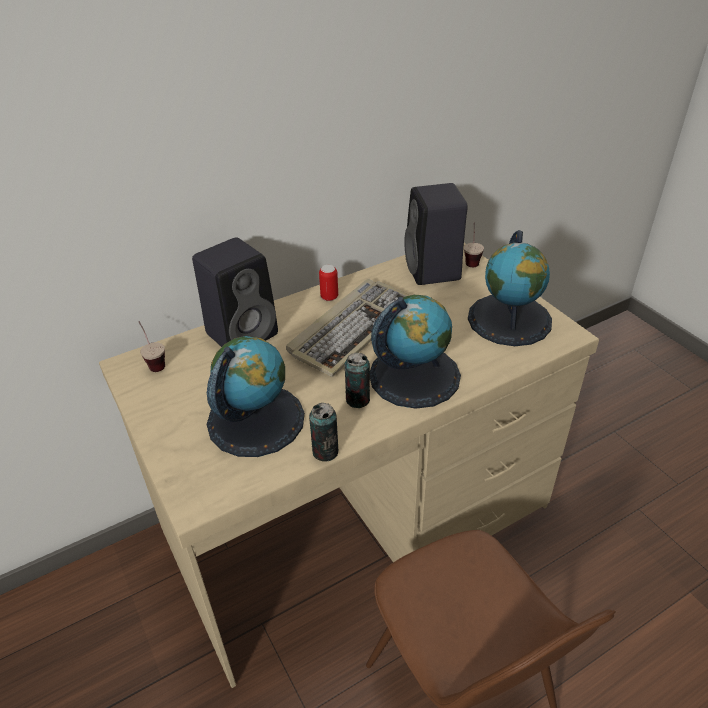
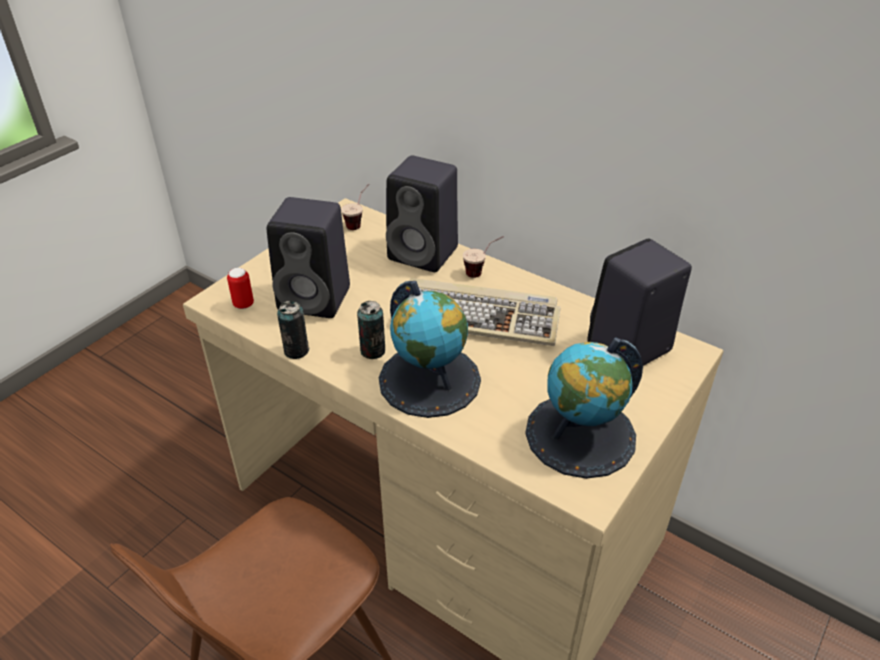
camera: 65 degrees right, 0 degrees up
globe [207,336,305,457] -> black speaker [267,197,350,318]
can [319,265,338,301] -> can moved to [227,268,254,309]
cup [464,222,484,267] -> cup moved to [463,236,504,278]

